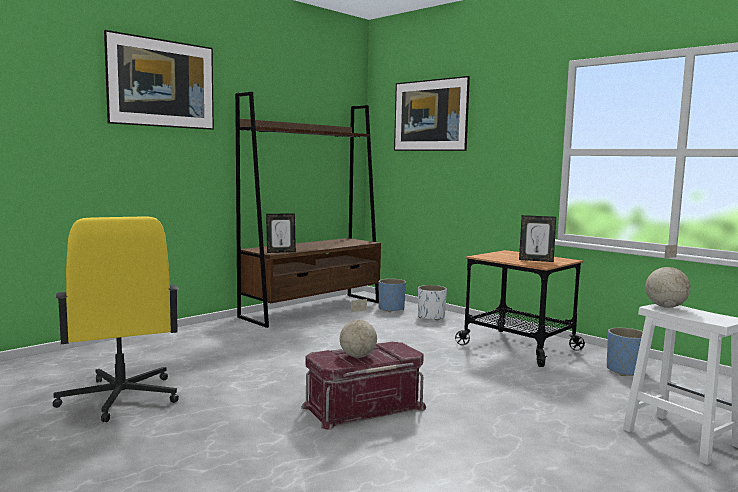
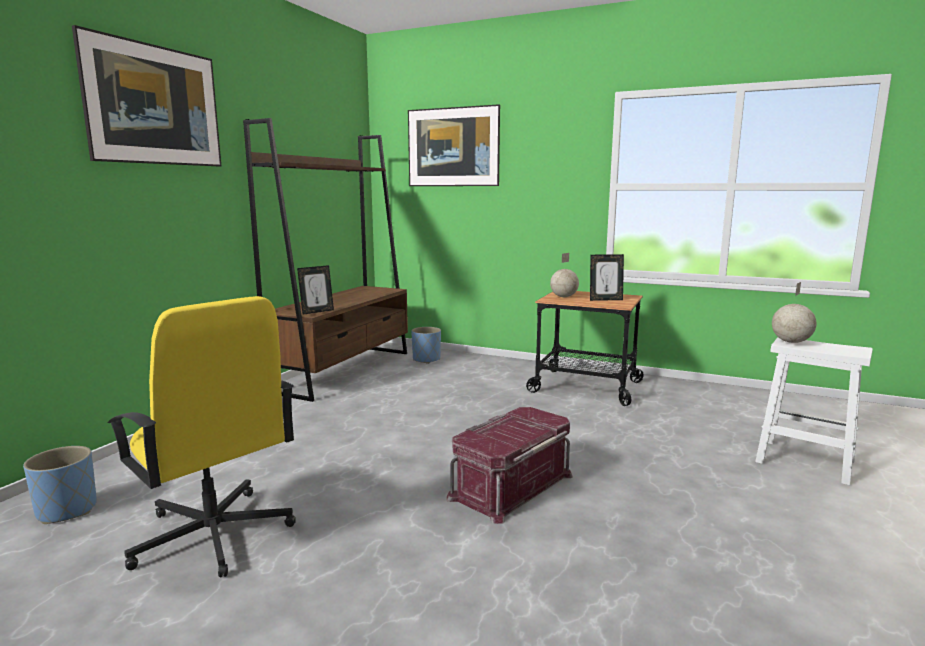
camera: 20 degrees left, 5 degrees up
globe [340,299,377,358] -> globe moved to [550,253,579,297]
white planter [418,285,447,321] -> none
blue planter [607,328,643,376] -> blue planter moved to [23,446,97,524]

